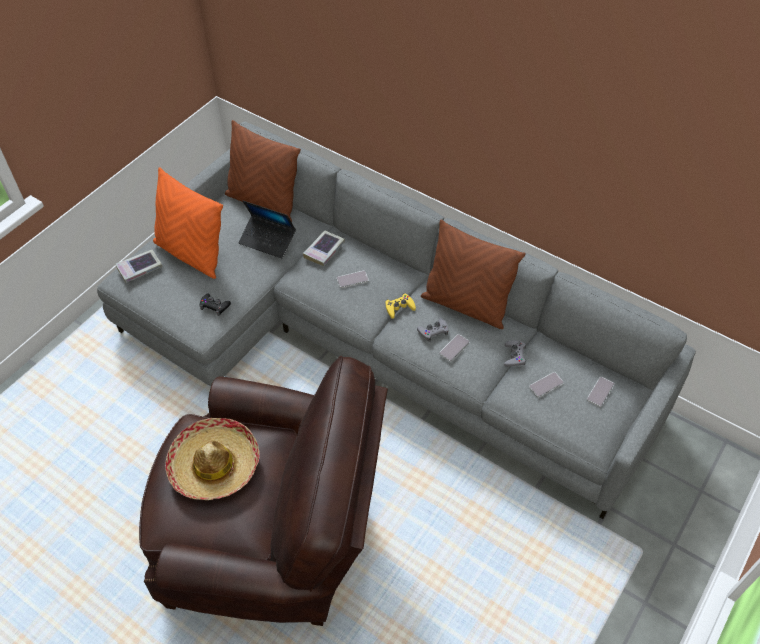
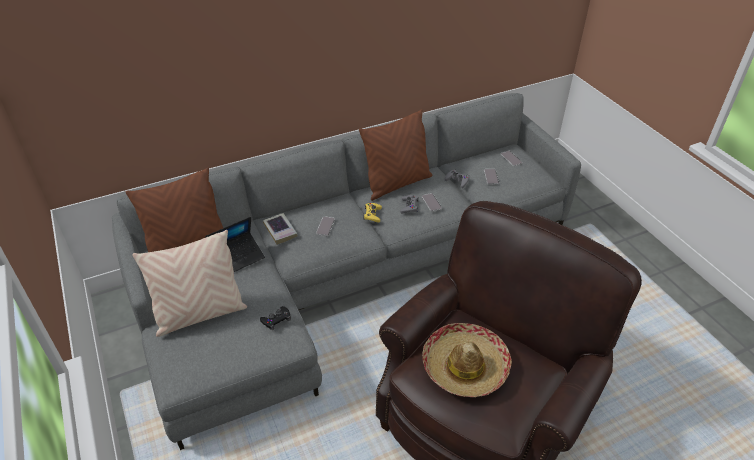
camera: 60 degrees left, 10 degrees down
book [115,250,162,283] -> none
orange pillow [153,167,223,279] -> beige pillow [132,230,247,337]

